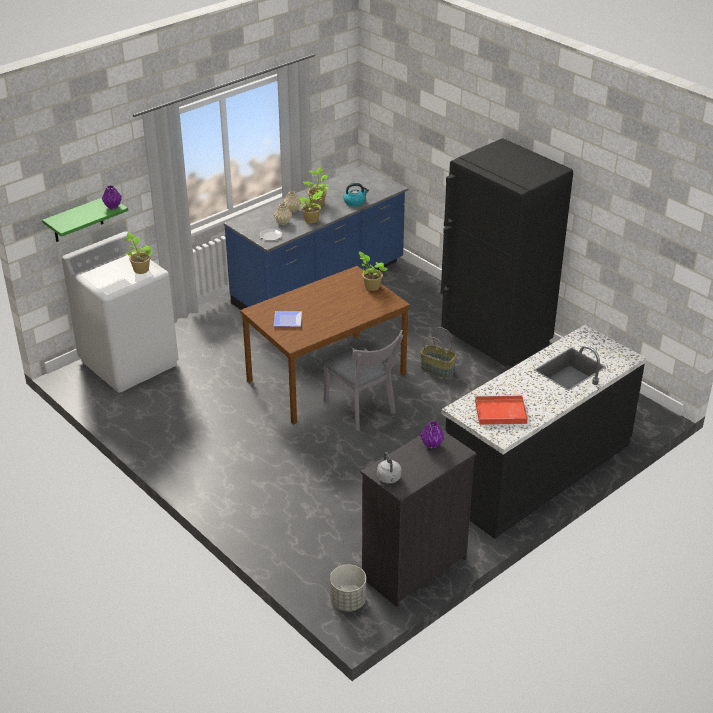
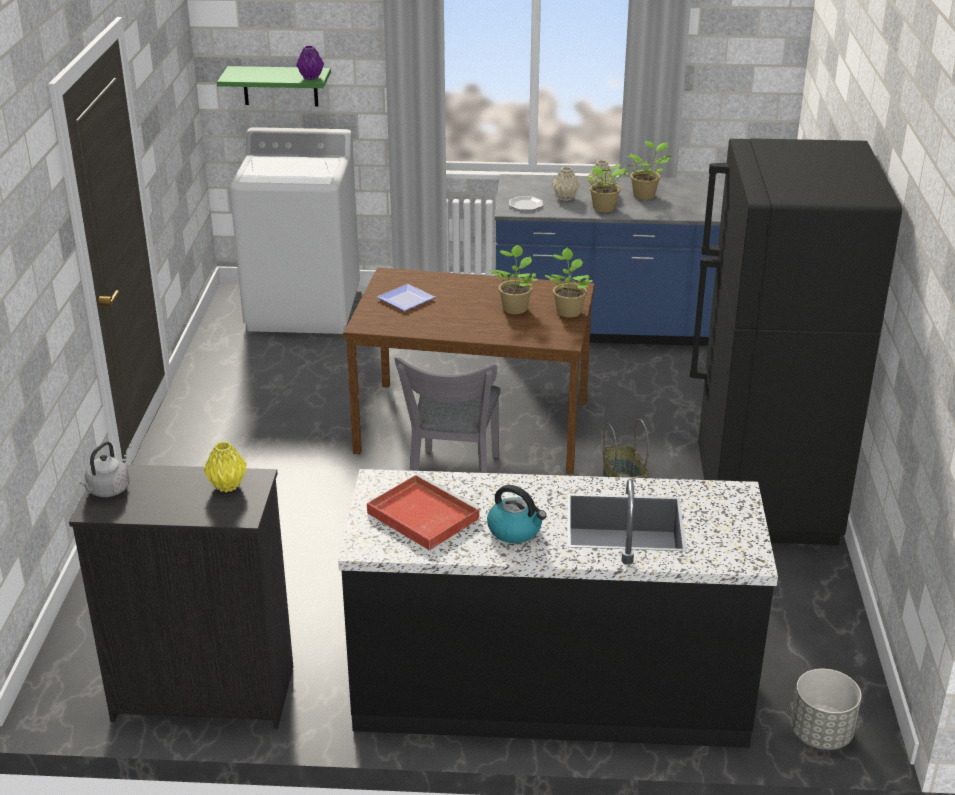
camera: 45 degrees right, 5 degrees down
potted plant [124,232,153,274] -> potted plant moved to [489,245,538,314]
grey planter [330,565,366,611] -> grey planter moved to [791,669,861,750]
kettle [344,183,369,207] -> kettle moved to [487,485,547,543]
purple vase [420,421,444,449] -> yellow vase [203,442,247,492]

